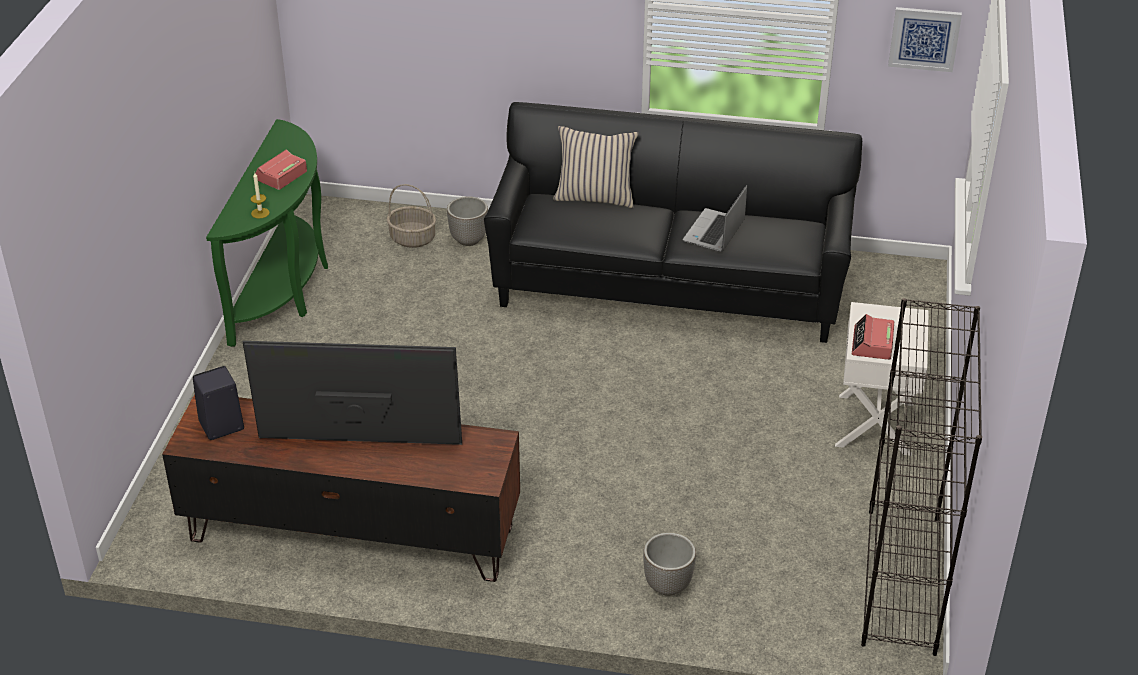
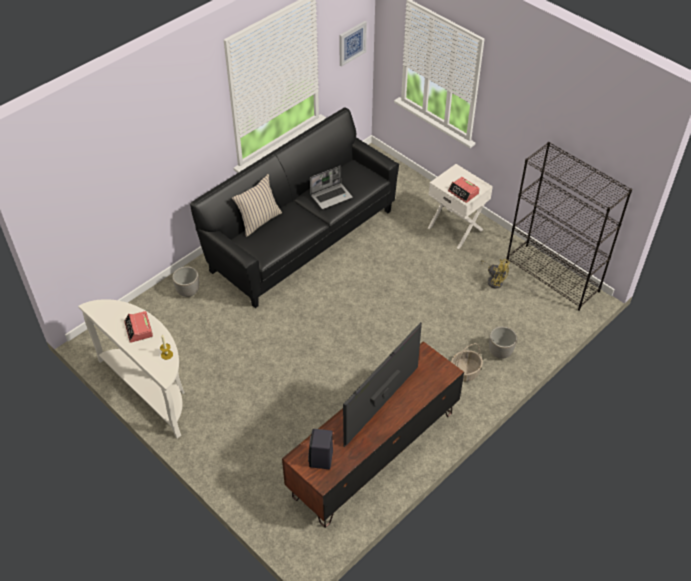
camera: 55 degrees left, 10 degrees up
green console table [206,119,328,347] -> white console table [78,299,185,438]
basket [386,184,436,248] -> basket moved to [451,343,483,382]
laptop [683,185,747,252] -> laptop turned 90 degrees counterclockwise [310,166,353,209]
none -> yellow fan [481,259,510,289]

